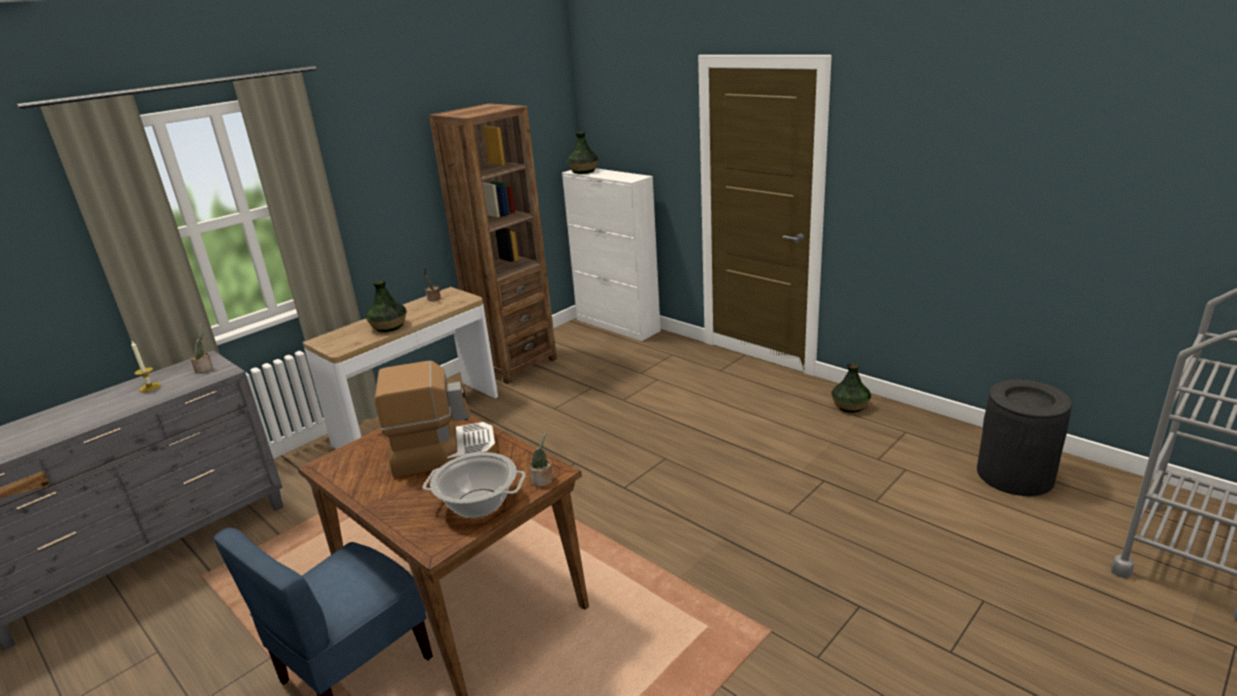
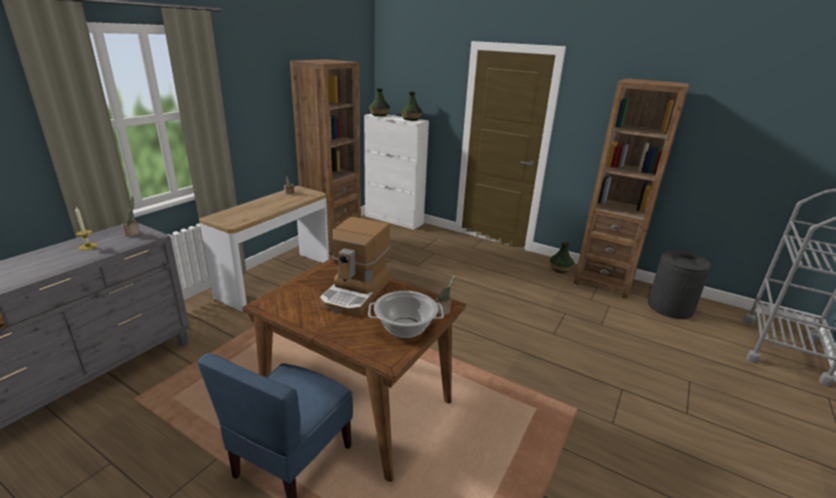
camera: 15 degrees left, 0 degrees up
vase [366,280,407,332] -> vase moved to [401,92,422,121]
coffee machine [375,360,497,478] -> coffee machine turned 135 degrees clockwise [320,217,391,316]
none -> brown bookcase [574,78,690,299]

